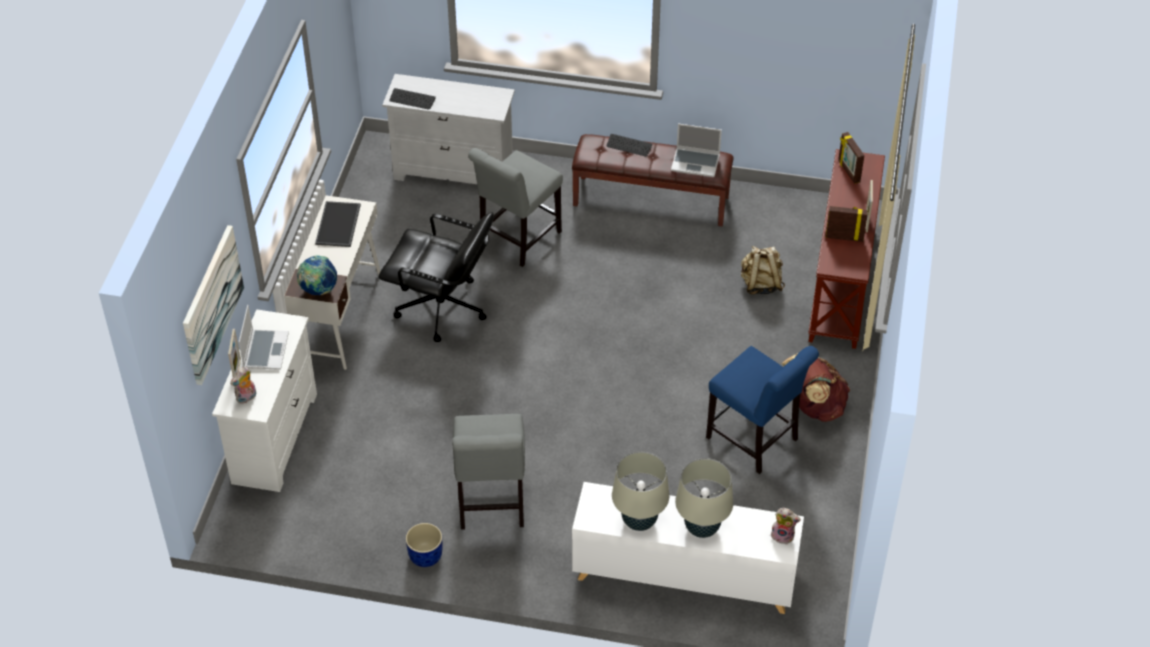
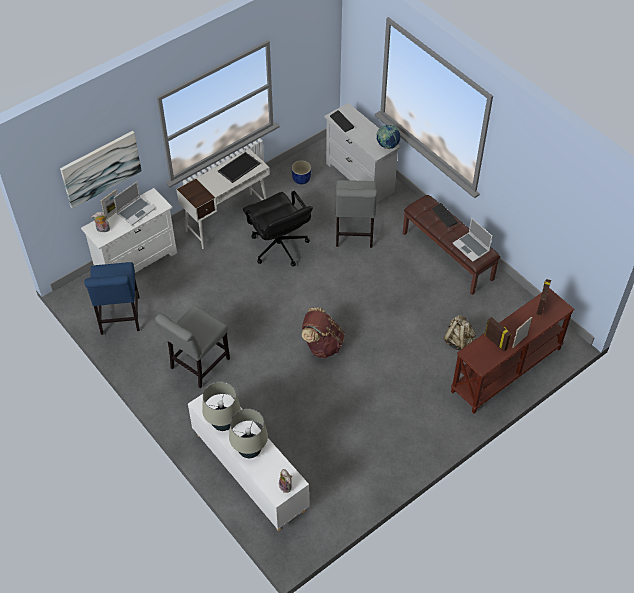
camera: 40 degrees right, 5 degrees up
globe [297,256,337,295] -> globe moved to [377,125,400,149]
blue planter [406,523,443,567] -> blue planter moved to [291,160,311,184]
grey chair [468,148,563,267] -> grey chair turned 75 degrees counterclockwise [335,180,377,248]
blue chair [706,346,819,474] -> blue chair moved to [84,262,140,335]
brown backpack [782,353,850,422] -> brown backpack moved to [302,307,345,358]

